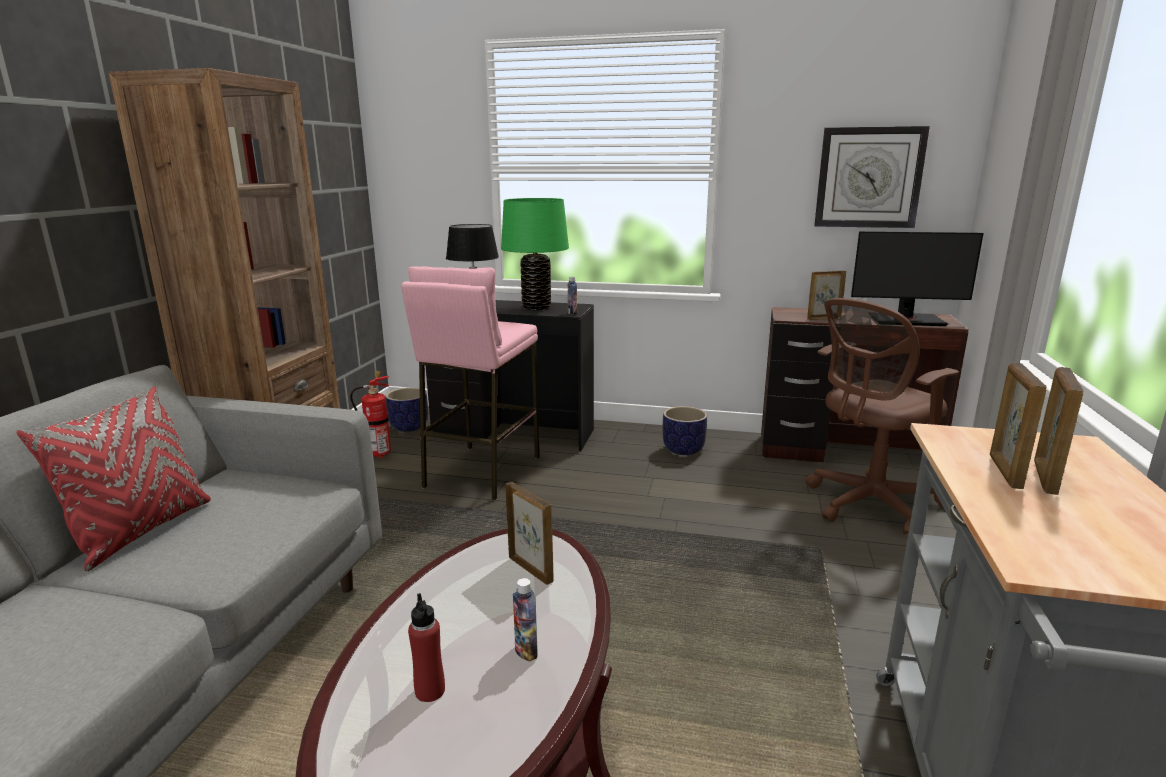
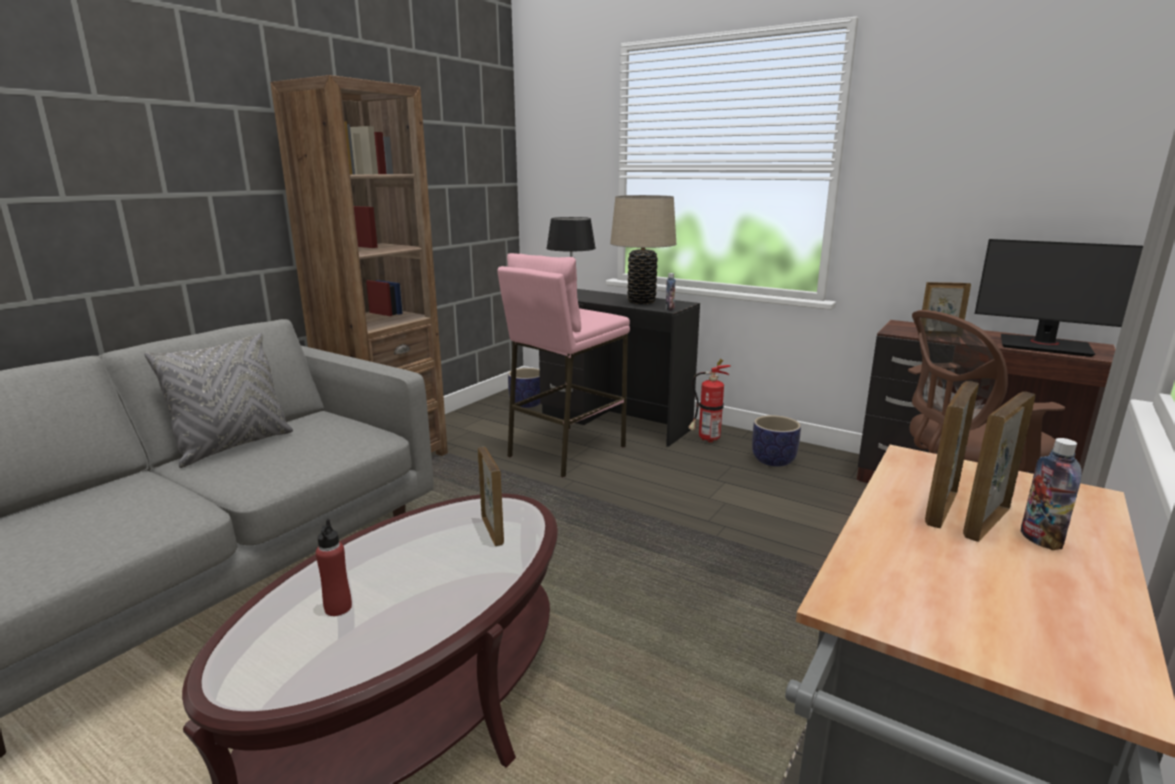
camera: 20 degrees right, 0 degrees up
red pillow [16,386,211,571] -> grey pillow [144,333,293,468]
fire extinguisher [350,371,391,458] -> fire extinguisher moved to [688,359,731,443]
green table lamp [501,198,569,310] -> beige table lamp [610,195,676,304]
bottle [513,578,538,662] -> bottle moved to [1021,438,1082,550]
wall clock [814,126,930,228] -> none

